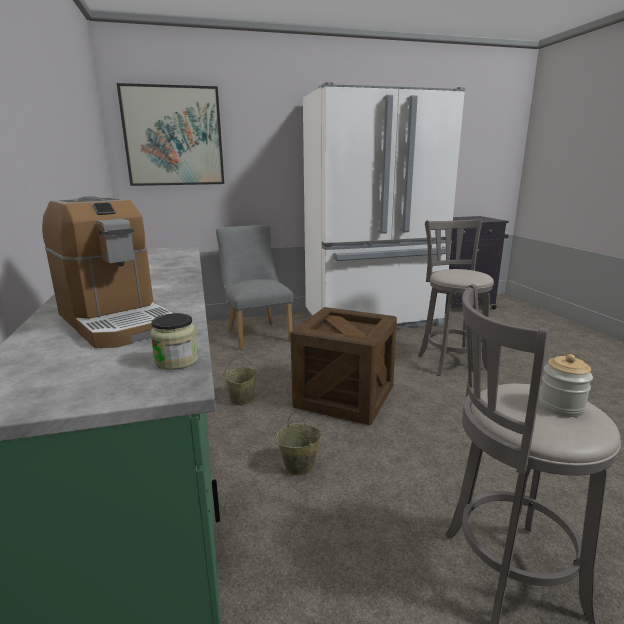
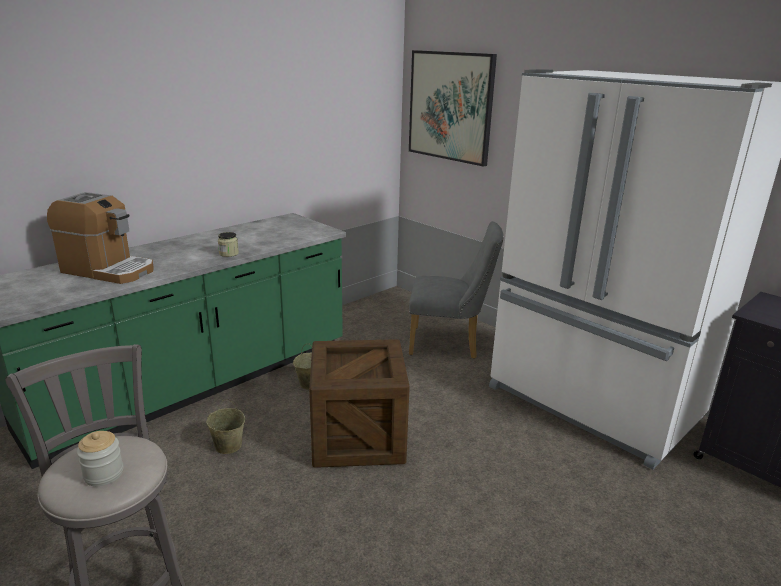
camera: 60 degrees right, 5 degrees up
coffee machine [42,196,173,348] -> coffee machine turned 90 degrees counterclockwise [47,192,154,284]
jar [150,313,198,370] -> jar moved to [218,232,239,257]
grey chair [216,225,294,350] -> grey chair turned 60 degrees clockwise [409,221,504,359]
grey stool [418,219,494,376] -> none

